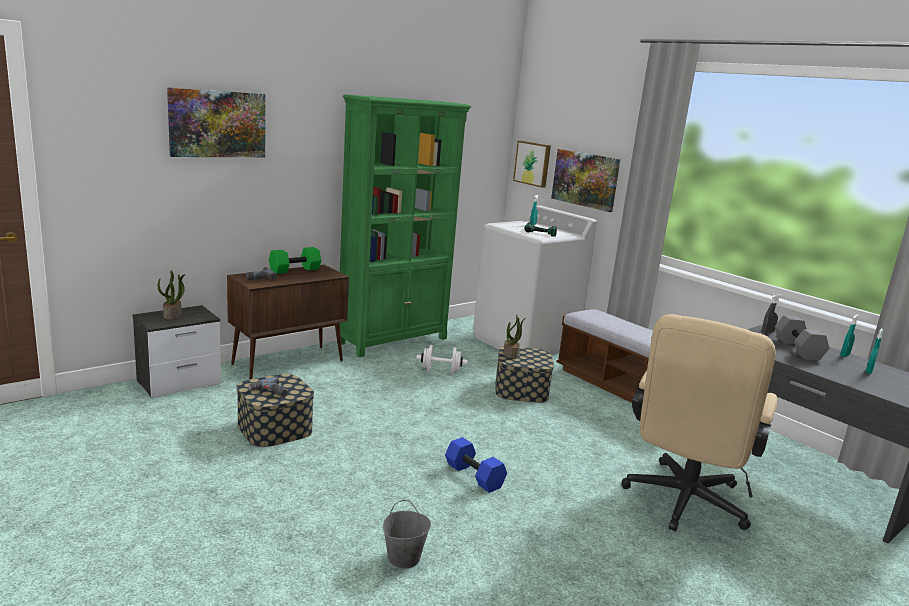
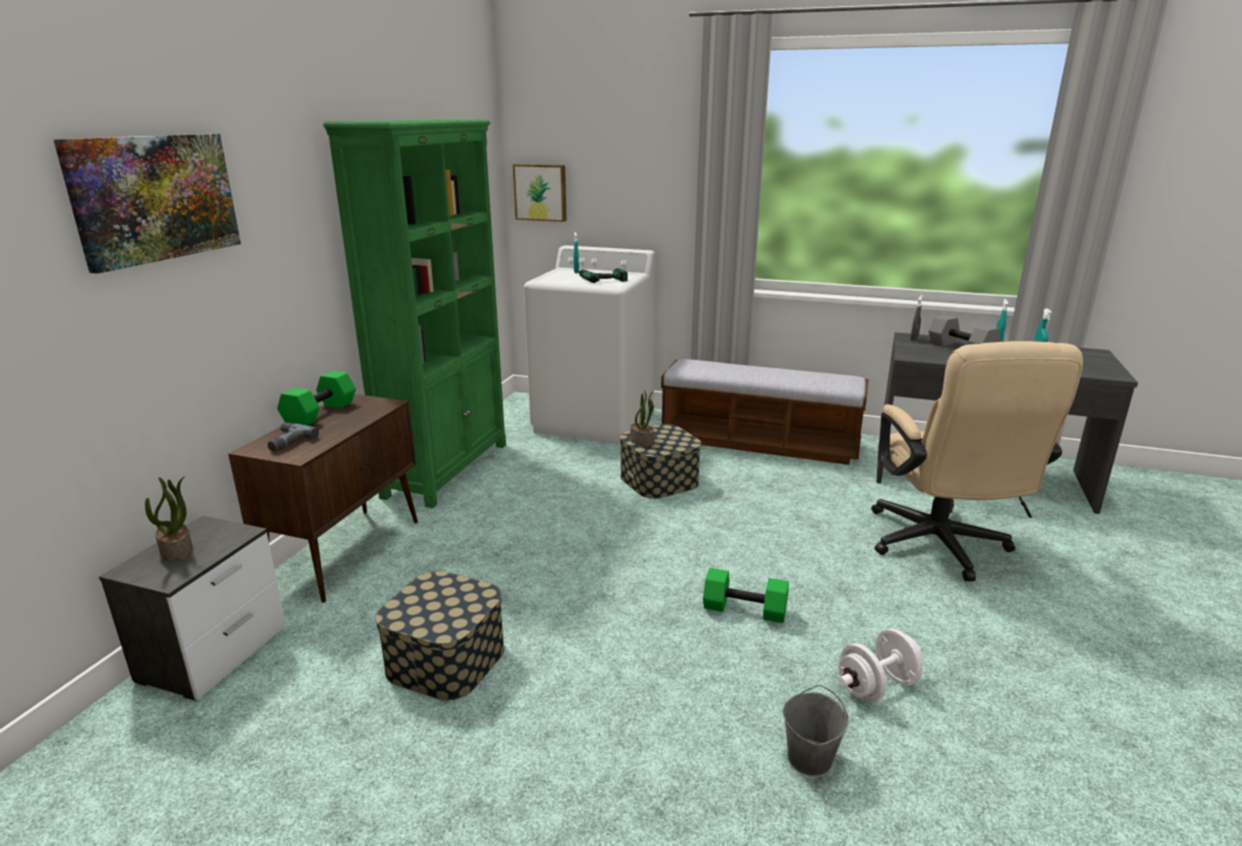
camera: 30 degrees left, 5 degrees up
power drill [248,376,288,397] -> none
white dumbbell [416,345,467,375] -> white dumbbell moved to [839,629,923,702]
blue dumbbell [445,437,507,493] -> green dumbbell [703,568,789,623]
picture [551,149,621,212] -> none

